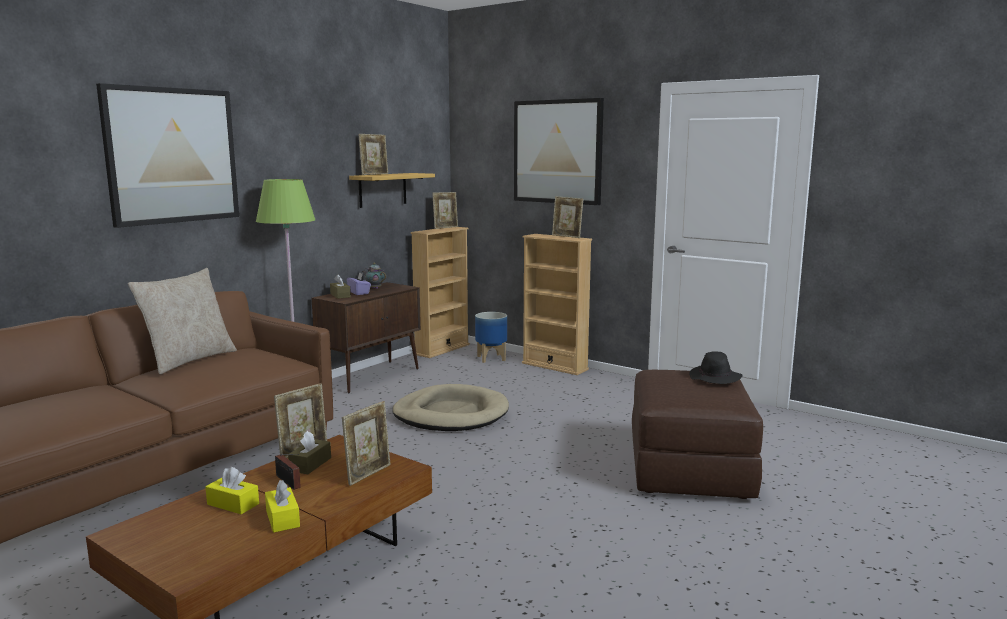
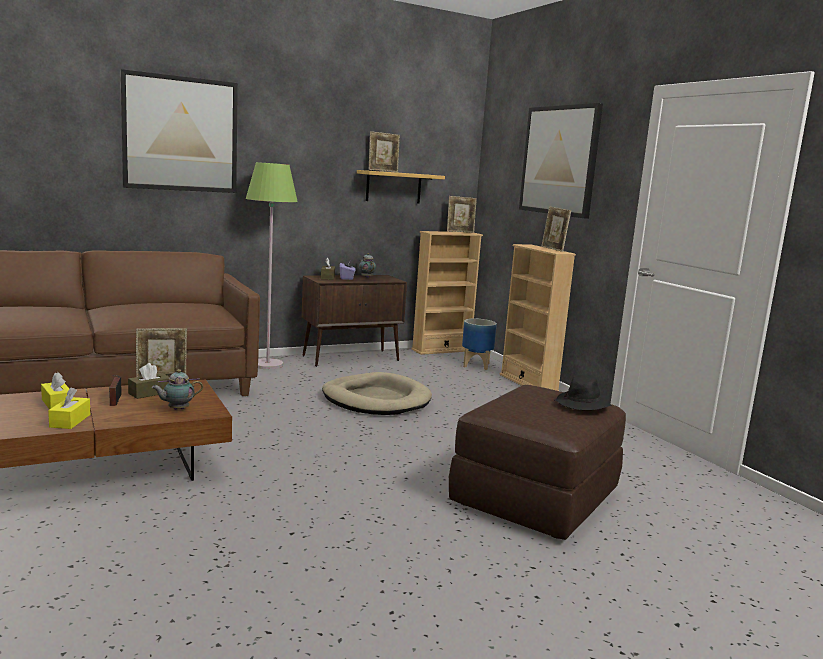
camera: 25 degrees right, 0 degrees up
beige pillow [128,268,237,374] -> none
picture frame [342,401,390,486] -> teapot [151,369,203,410]

